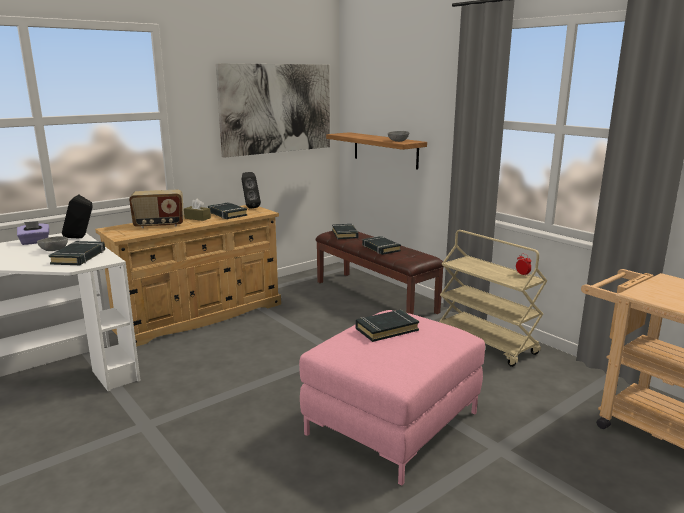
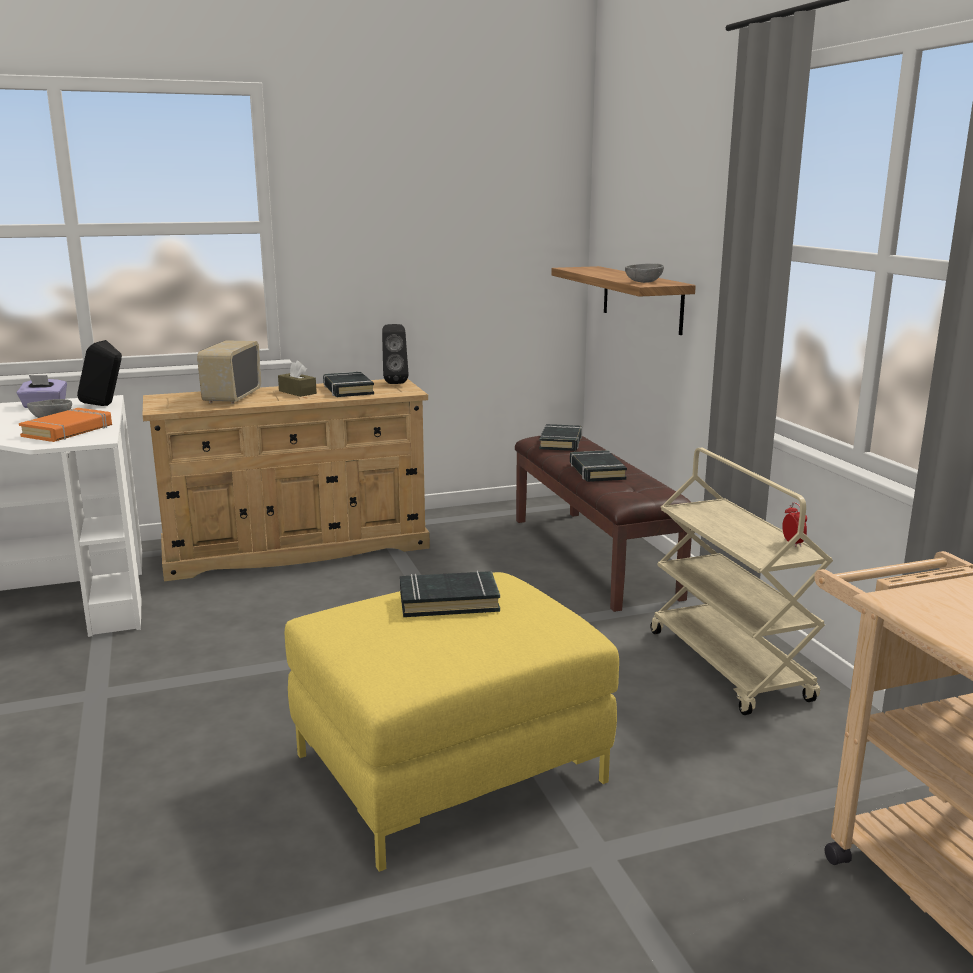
camera: 20 degrees right, 0 degrees up
black book [49,241,105,265] -> orange book [19,408,112,442]
radio [129,190,184,228] -> radio turned 90 degrees clockwise [197,340,261,404]
picture [216,63,330,158] -> none
pink ottoman [299,310,485,486] -> yellow ottoman [285,572,619,872]

